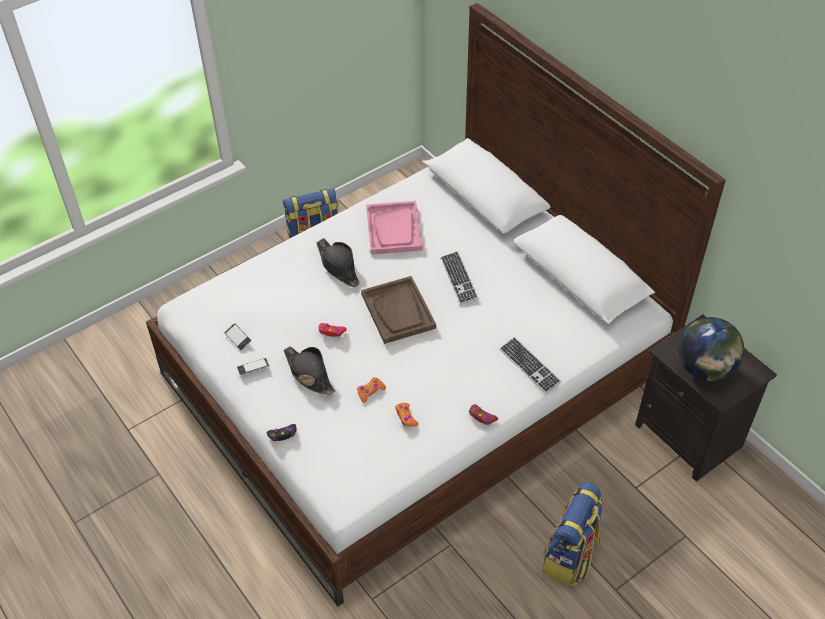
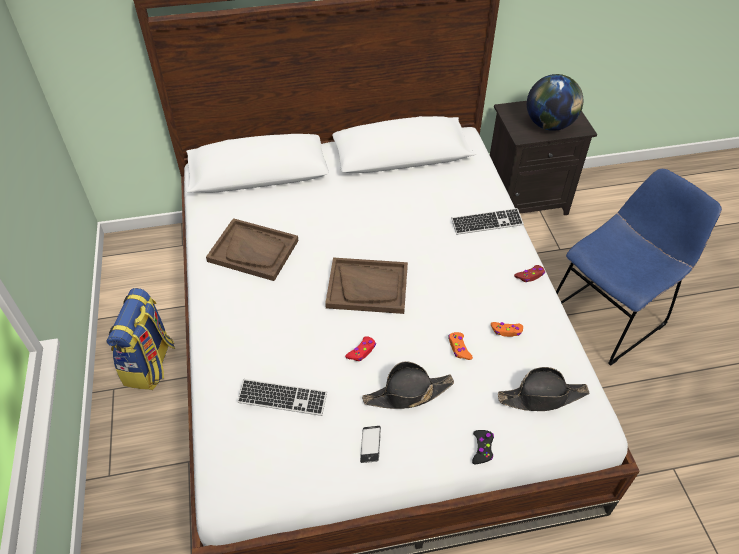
camera: 65 degrees left, 0 degrees up
phone [225,323,251,350] -> none
black hat [316,238,360,287] -> black hat moved to [498,367,590,411]
pink tray [366,201,423,255] -> brown tray [206,218,299,281]
keyboard [440,251,479,305] -> keyboard moved to [237,379,327,416]
backpack [542,482,604,586] -> blue chair [556,168,722,366]

